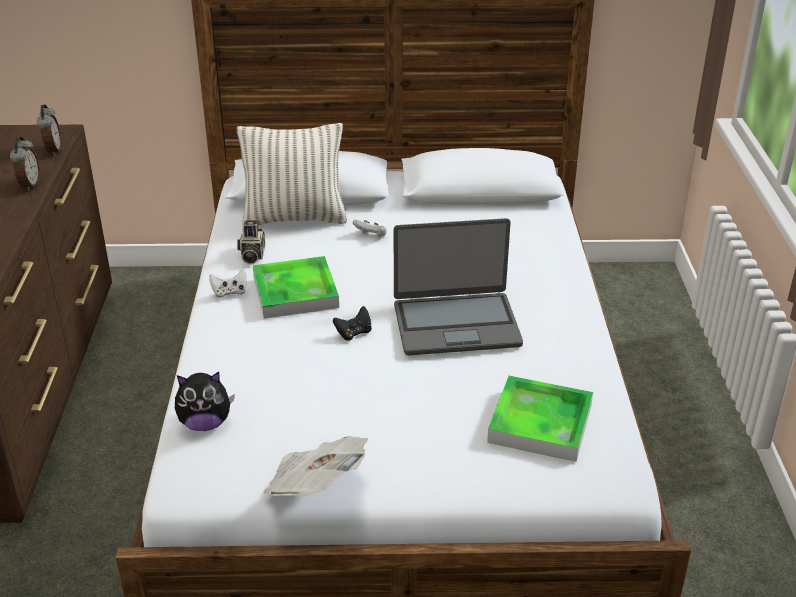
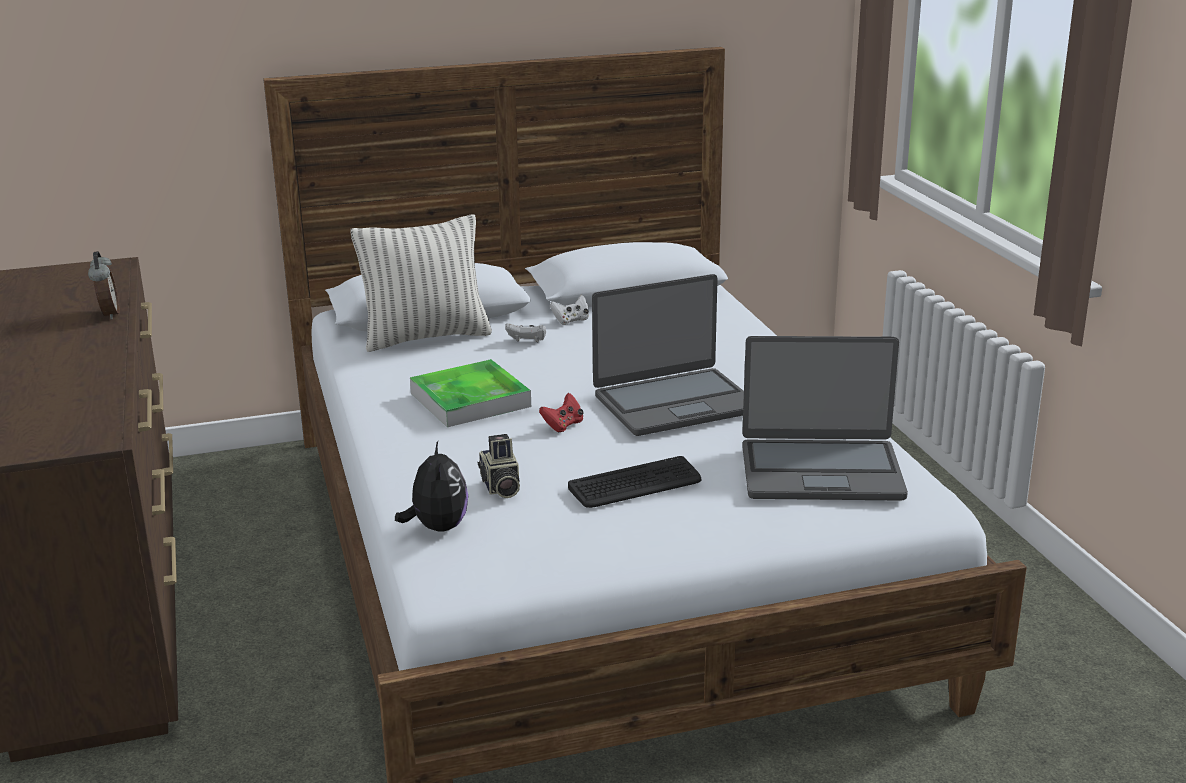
camera: 15 degrees left, 10 degrees down
alarm clock [37,105,62,156] -> none
plush toy [175,372,235,431] -> plush toy turned 75 degrees counterclockwise [395,441,468,532]
white game controller [209,269,247,298] -> white game controller moved to [550,295,589,325]
camera [237,220,265,264] -> camera moved to [478,434,520,498]
newspaper [264,436,368,497] -> none
black game controller [333,306,372,341] -> red game controller [539,393,583,432]
tray [487,375,593,462] -> laptop [742,336,908,501]
none -> keyboard [568,456,702,508]

